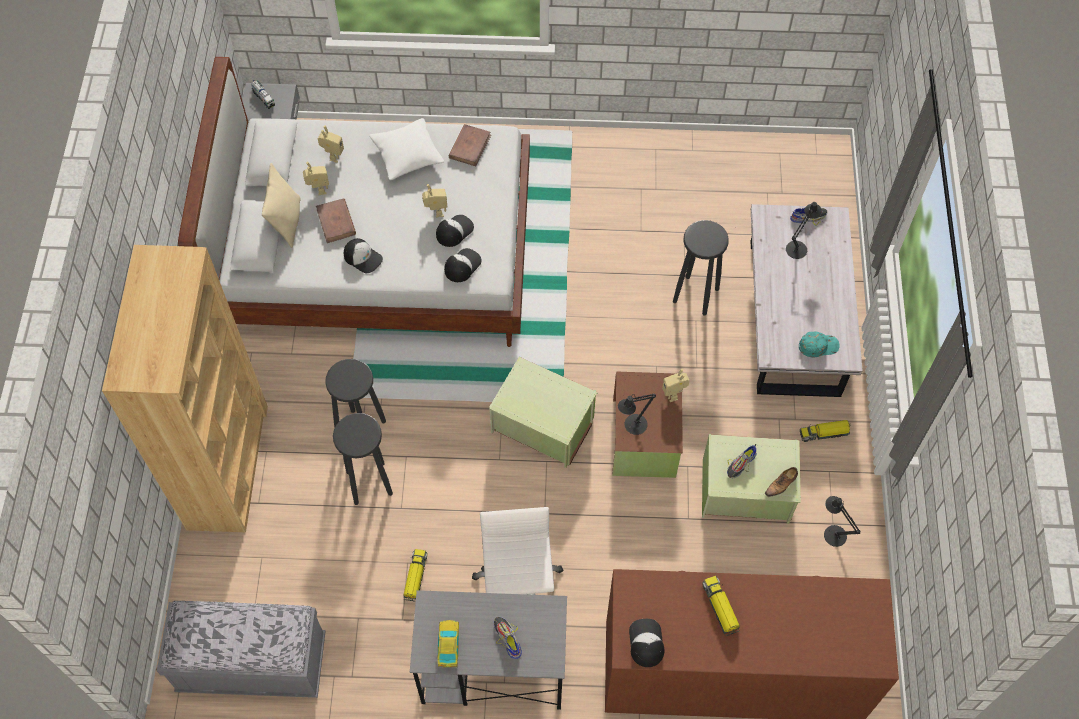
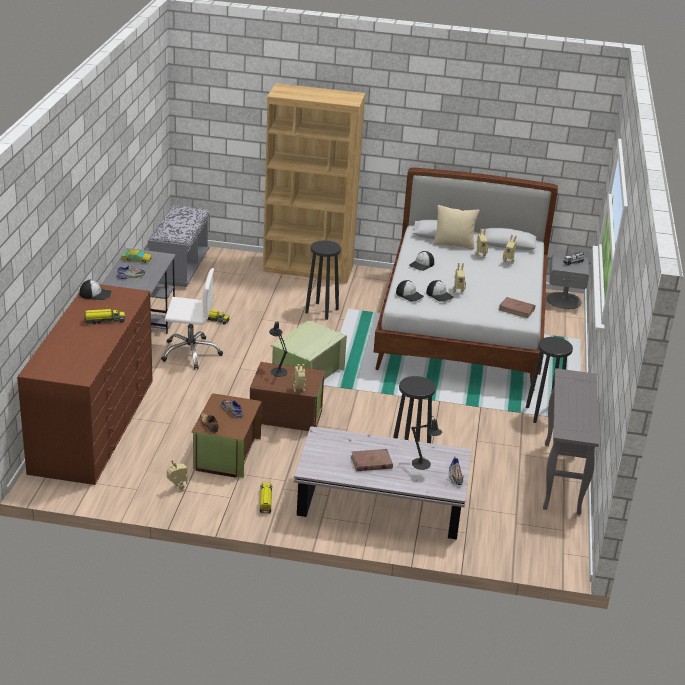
camera: 95 degrees right, 30 degrees down
brown book [316,198,356,243] -> brown book moved to [350,449,393,471]
black stool [333,413,393,505] -> black stool moved to [526,337,573,423]
white pillow [369,118,444,180] -> none
green storage box [702,434,801,524] -> brown storage box [191,393,262,478]
turquoise cap [799,331,840,357] -> none
black table lamp [824,496,861,547] -> toy robot [167,459,188,492]
none -> grey console table [543,368,599,515]

